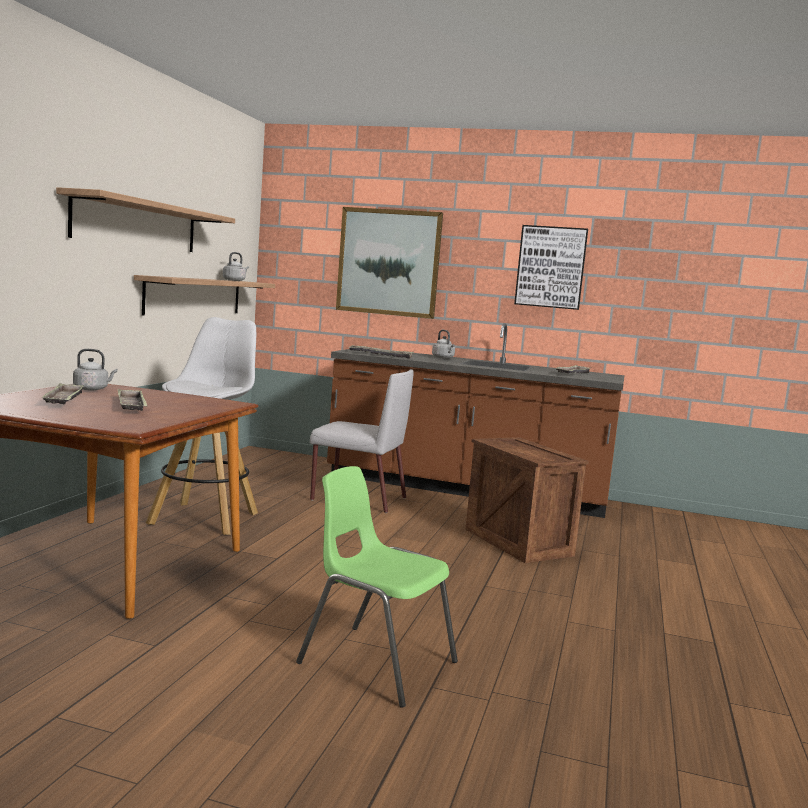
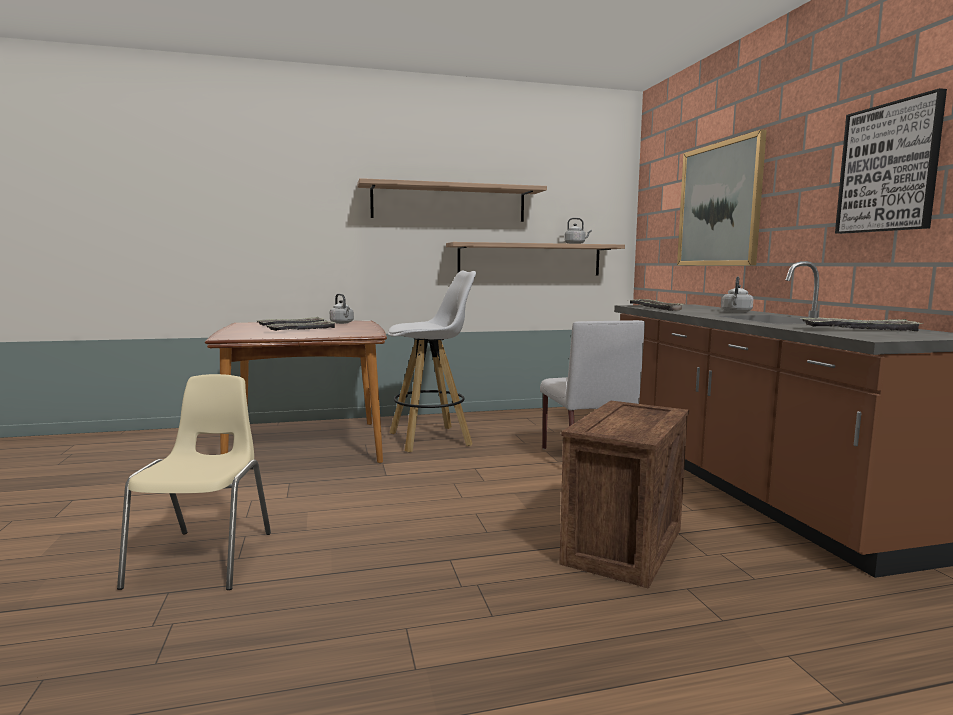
camera: 60 degrees right, 0 degrees up
green chair [296,466,458,708] -> beige chair [117,374,271,590]

